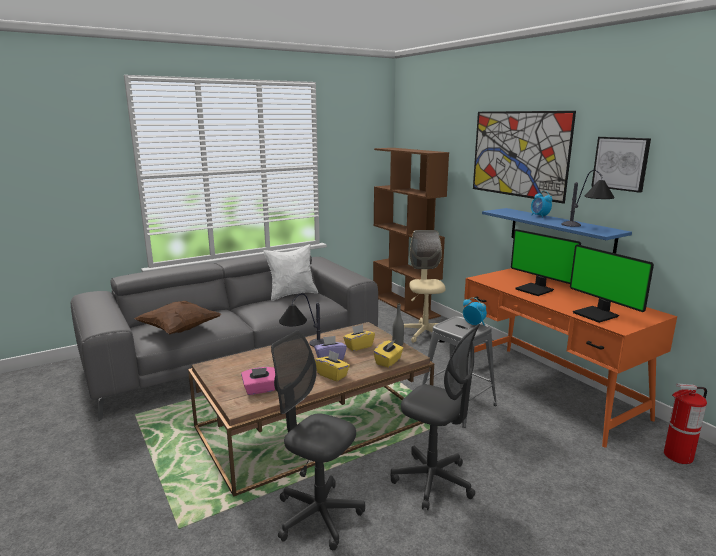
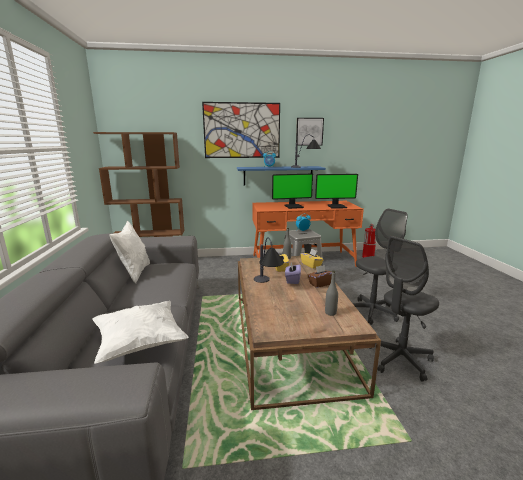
camera: 65 degrees left, 0 degrees up
brown pillow [134,301,222,335] -> white pillow [92,301,188,363]
pink tissue box [241,367,275,395] -> grey bottle [325,271,338,316]
yellow tissue box [315,351,350,381] -> brown tissue box [308,265,332,288]
beige office chair [404,230,446,343] -> none

